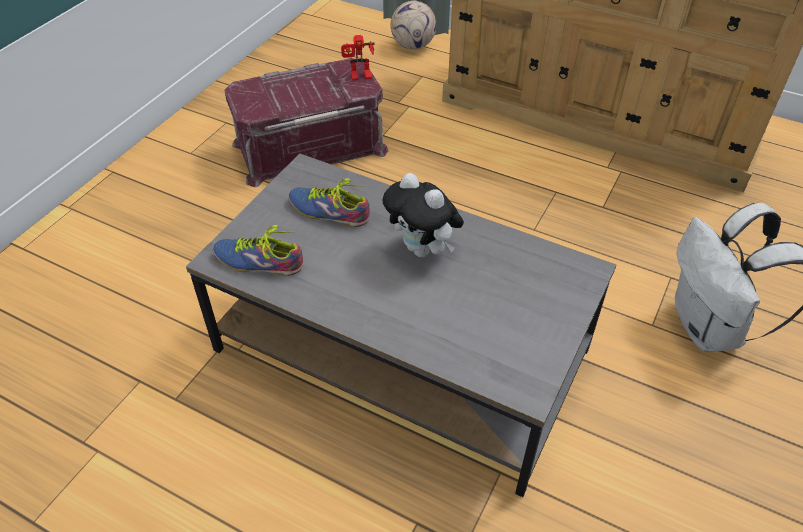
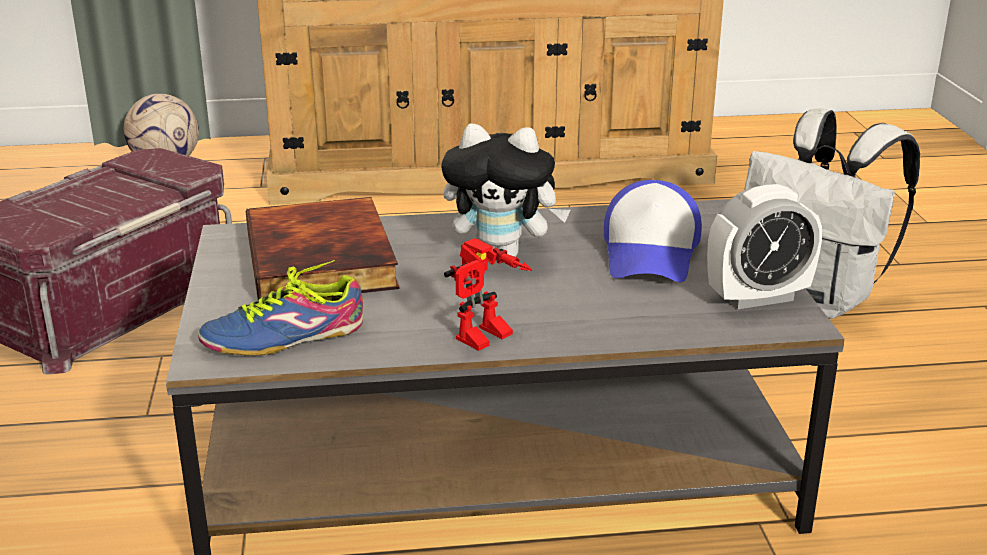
camera: 35 degrees left, 20 degrees down
shoe [288,179,370,227] -> book [246,197,400,300]
toy robot [341,35,374,81] -> toy robot moved to [444,238,532,351]
none -> cap [604,180,702,282]
none -> alarm clock [707,184,822,309]

